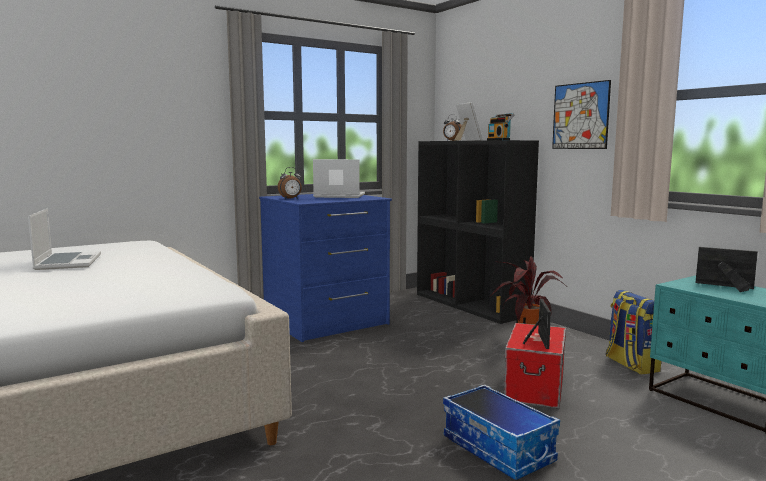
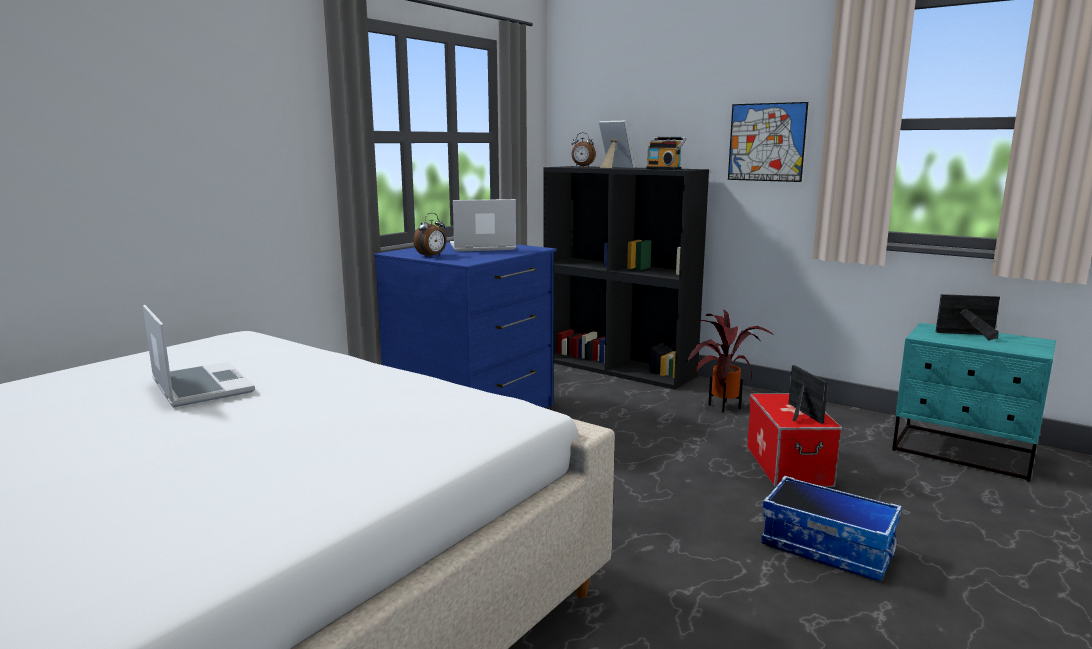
camera: 20 degrees left, 5 degrees up
backpack [606,290,661,375] -> none

